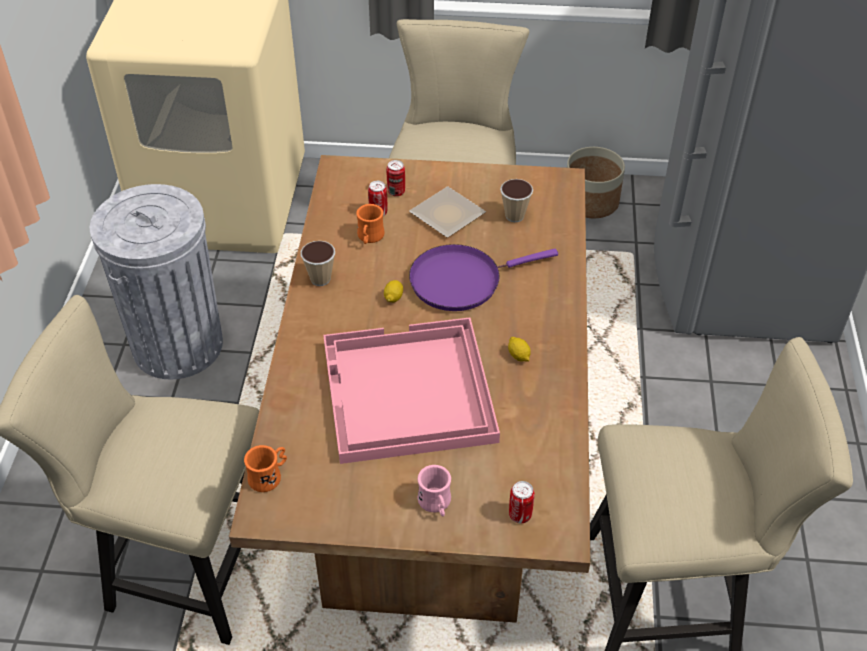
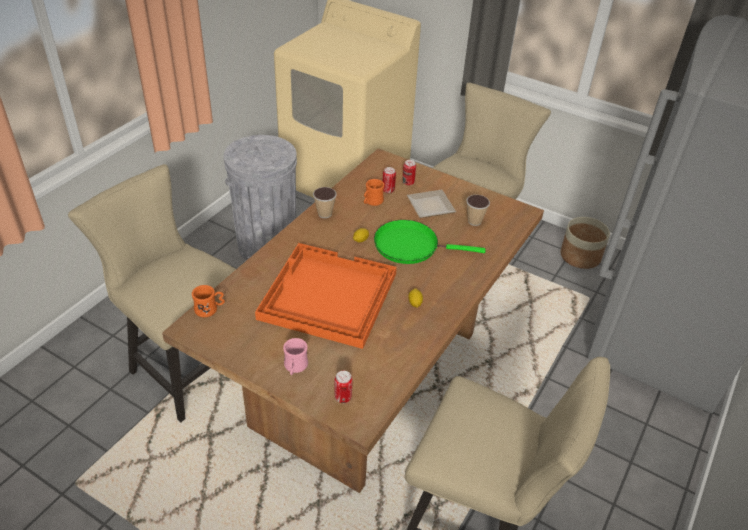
camera: 25 degrees right, 5 degrees down
pink tray [323,317,500,464] -> orange tray [255,243,397,349]
purple frying pan [409,244,558,311] -> green frying pan [374,220,486,264]

